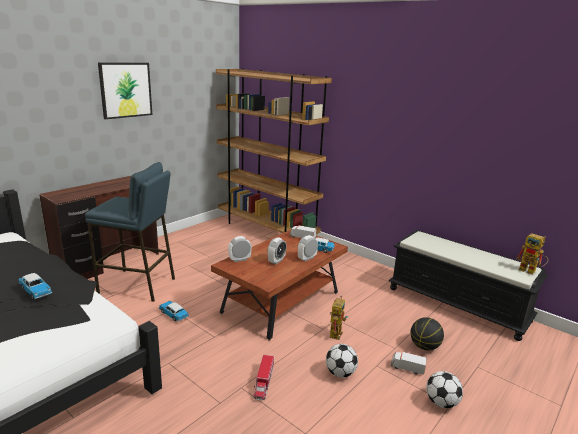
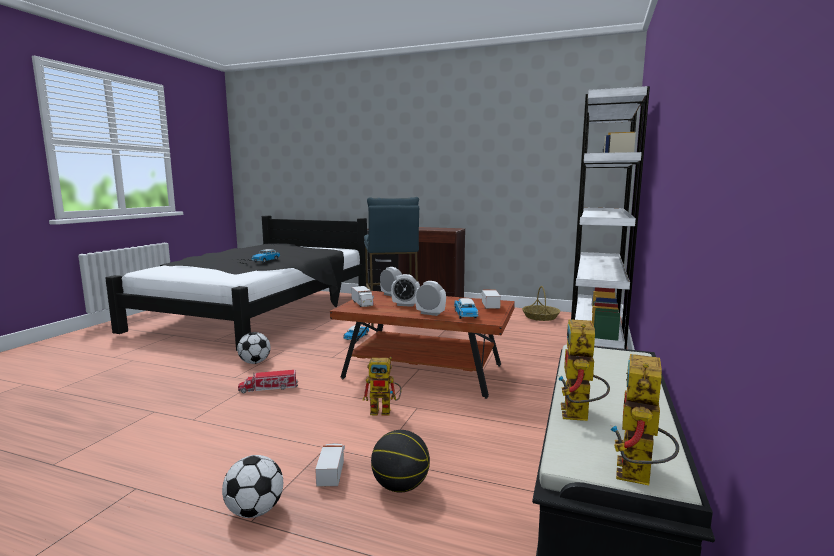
camera: 70 degrees right, 10 degrees down
picture [98,63,153,119] -> none
brown bookcase [216,68,332,234] -> white bookcase [571,86,650,349]
football [326,344,358,378] -> football moved to [237,332,271,364]
none -> toy truck [351,286,374,307]
none -> basket [522,286,560,321]
none -> toy robot [558,319,610,421]

